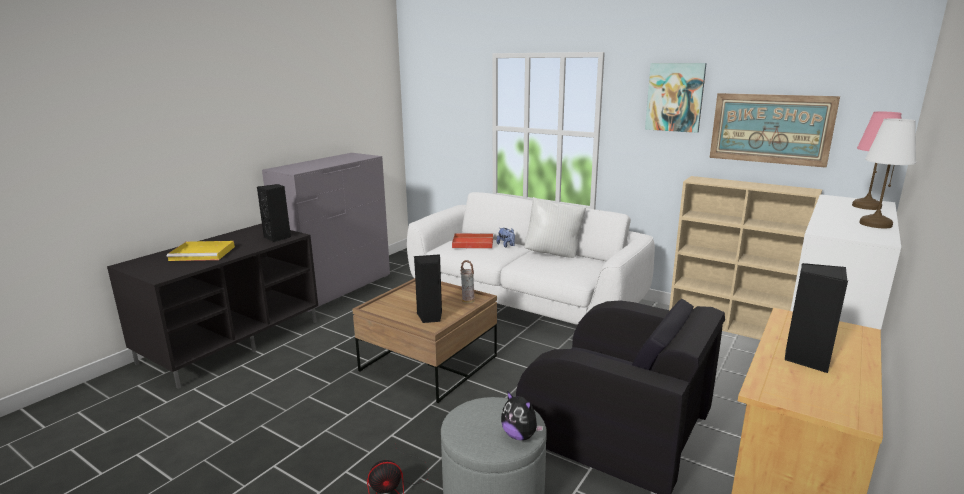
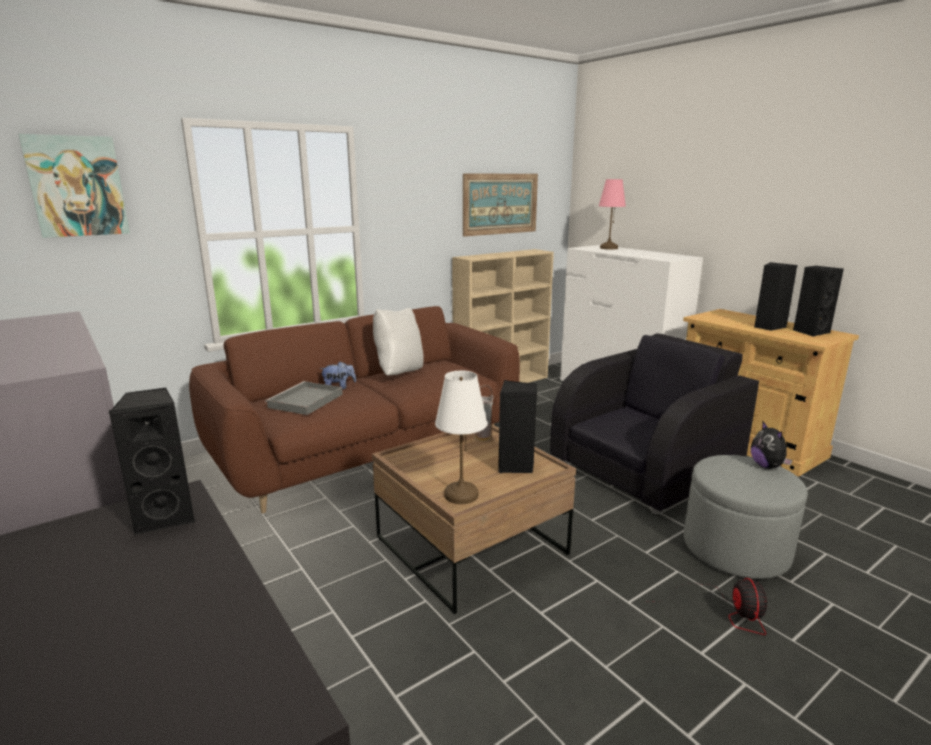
camera: 70 degrees left, 0 degrees up
yellow tray [167,241,235,261] -> none
white sofa [407,192,655,325] -> brown sofa [189,306,520,513]
red tray [452,233,493,249] -> grey tray [265,381,343,415]
plush toy [501,391,544,440] -> plush toy turned 105 degrees clockwise [751,422,793,469]
picture [645,63,707,133] -> picture moved to [19,134,130,238]
white table lamp [859,119,916,228] -> white table lamp moved to [435,371,487,504]
none -> black speaker [793,266,844,337]

